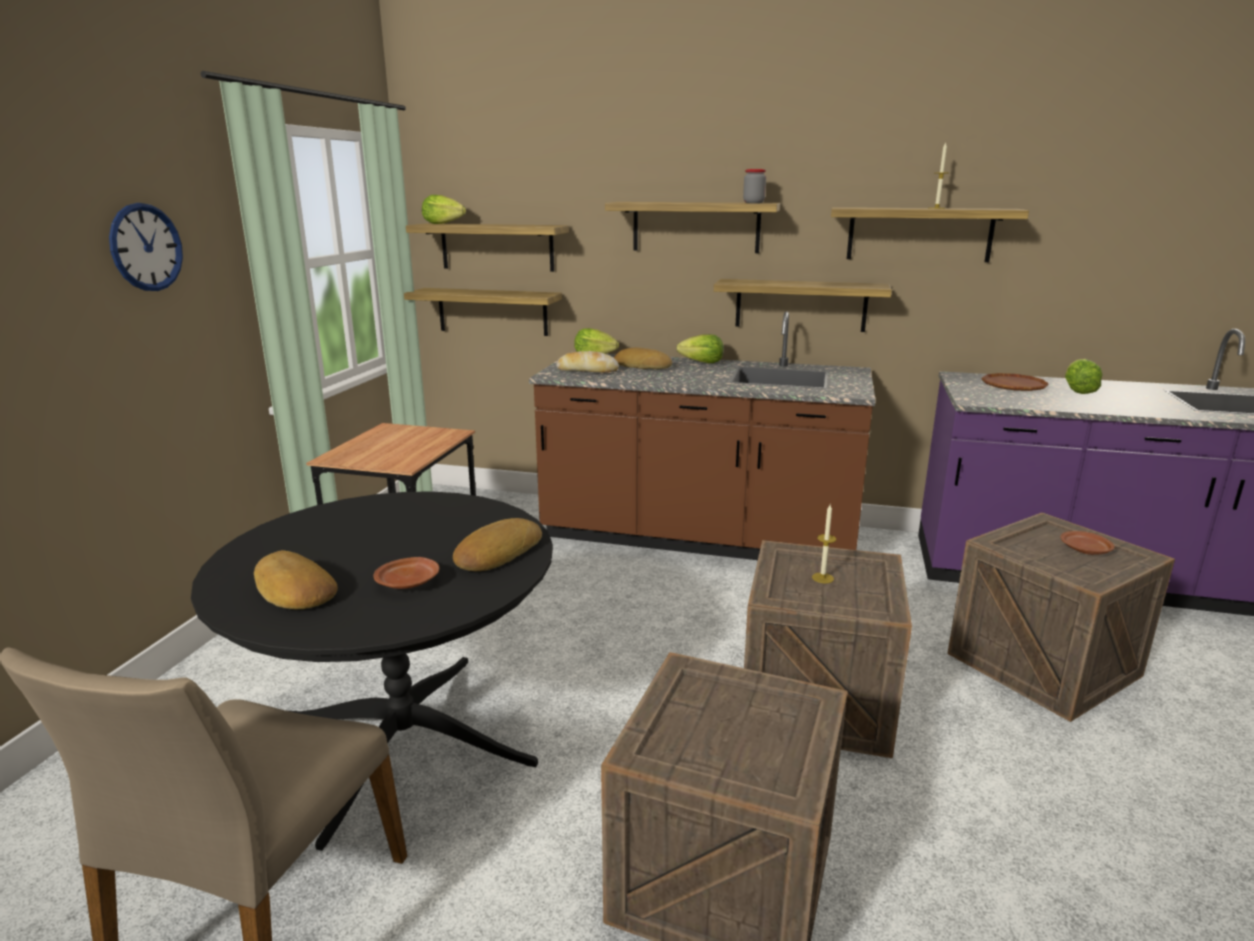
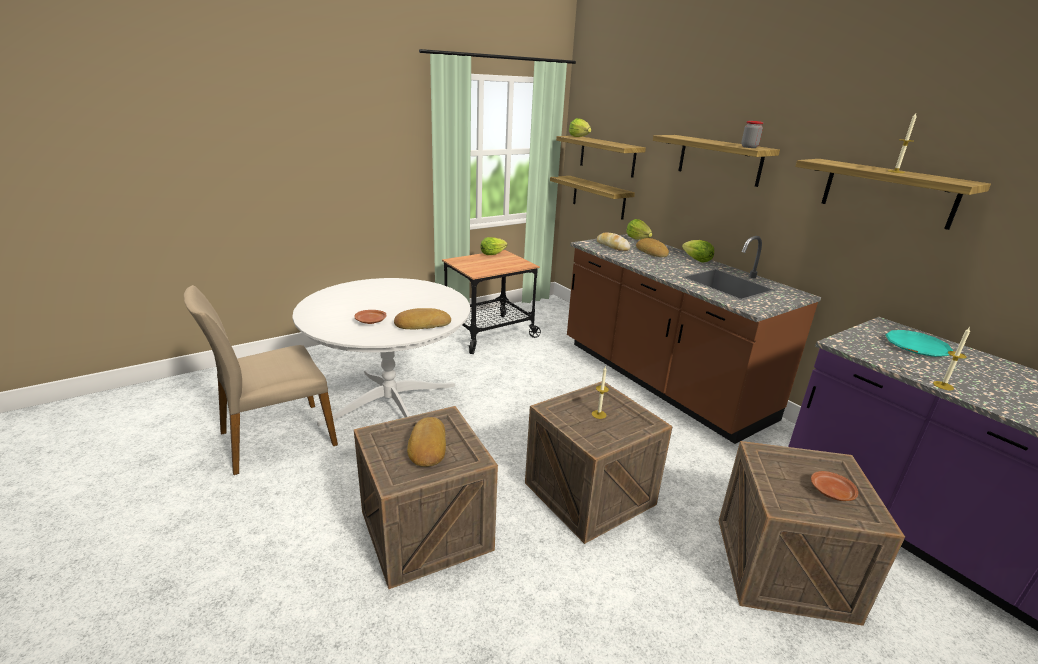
camera: 40 degrees right, 5 degrees up
wall clock [109,203,183,291] -> none
black dining table [191,491,553,851] -> white dining table [292,278,470,426]
bread [254,550,338,609] -> bread moved to [407,417,446,467]
shelf [714,279,892,332] -> none
brown plate [981,373,1049,391] -> turquoise plate [885,330,953,357]
lettuce [1065,359,1103,394] -> lettuce moved to [480,237,508,255]
none -> candle [933,328,970,390]

